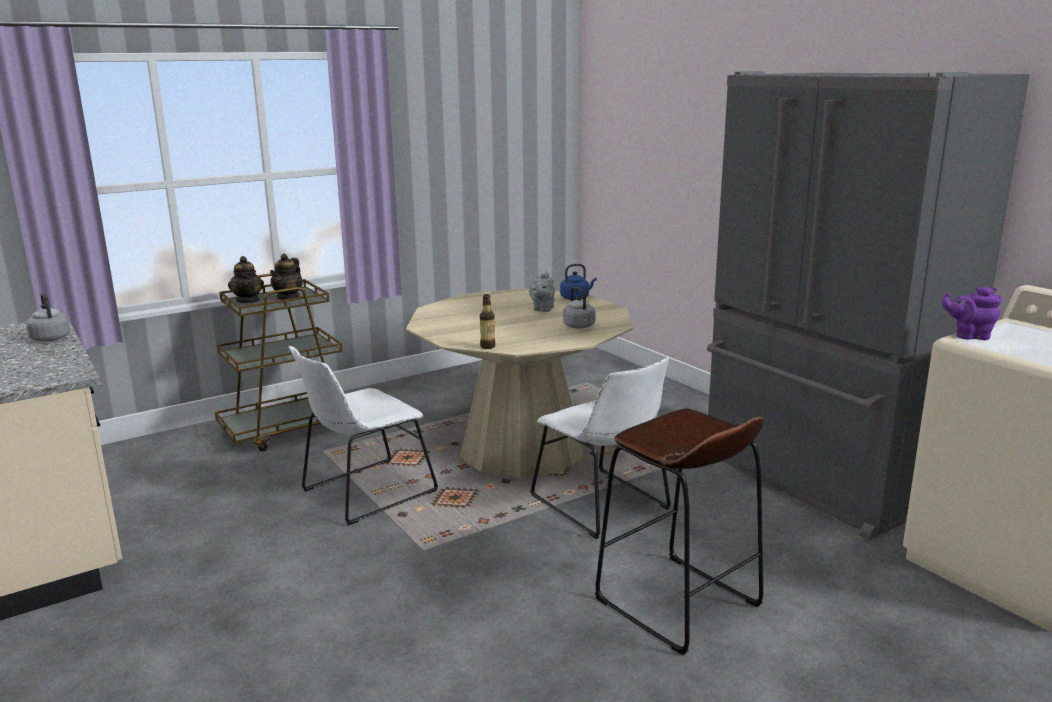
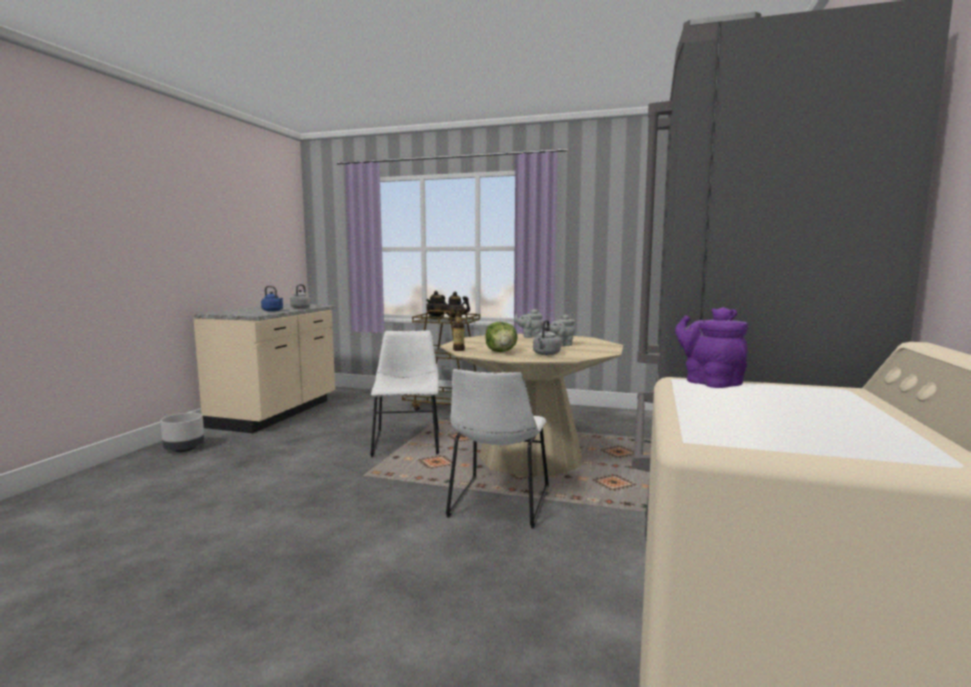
camera: 50 degrees right, 10 degrees down
white chair [289,346,438,525] -> white chair turned 75 degrees clockwise [370,330,439,457]
blue kettle [560,264,597,300] -> blue kettle moved to [261,286,283,312]
brown stool [595,408,763,655] -> none
none -> grey planter [160,413,204,452]
none -> lettuce [485,322,518,352]
none -> grey teapot [514,309,543,338]

